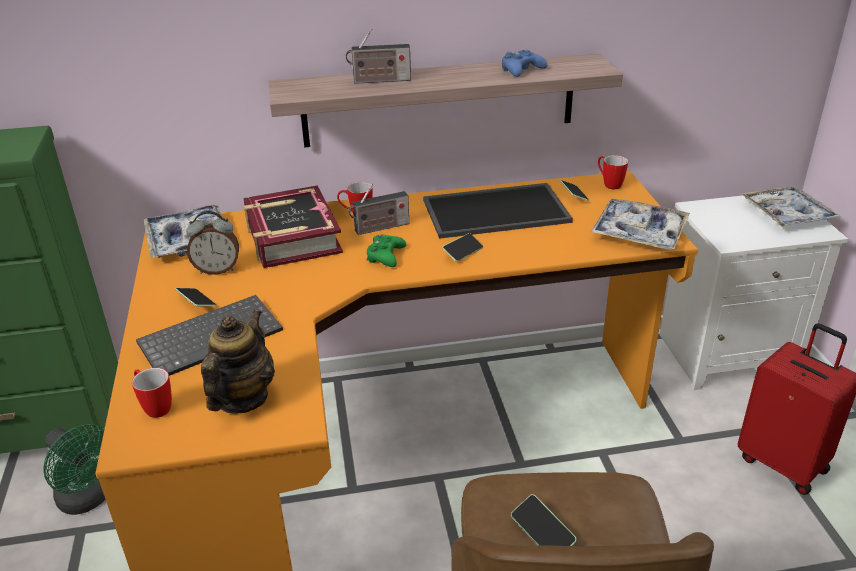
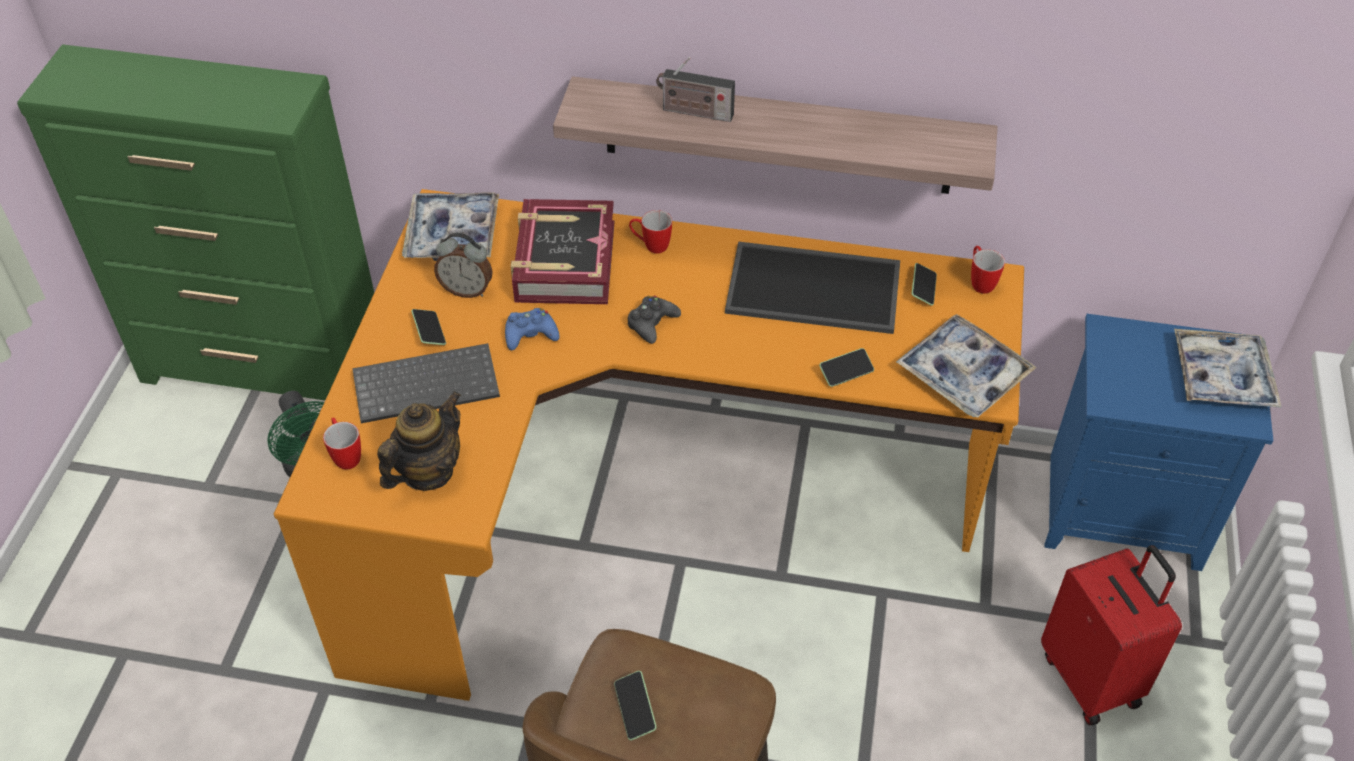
camera: 20 degrees right, 15 degrees up
radio [348,184,409,235] -> none
green game controller [367,234,406,267] -> black game controller [627,296,681,344]
phone [442,233,483,262] -> phone moved to [819,348,874,387]
blue game controller [502,50,547,77] -> blue game controller moved to [505,308,560,350]
white nightstand [660,191,848,390] -> blue nightstand [1045,314,1273,571]

